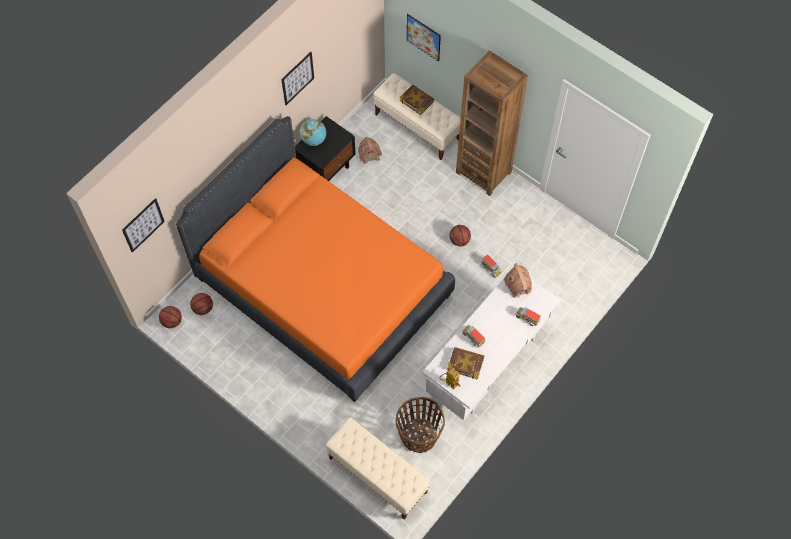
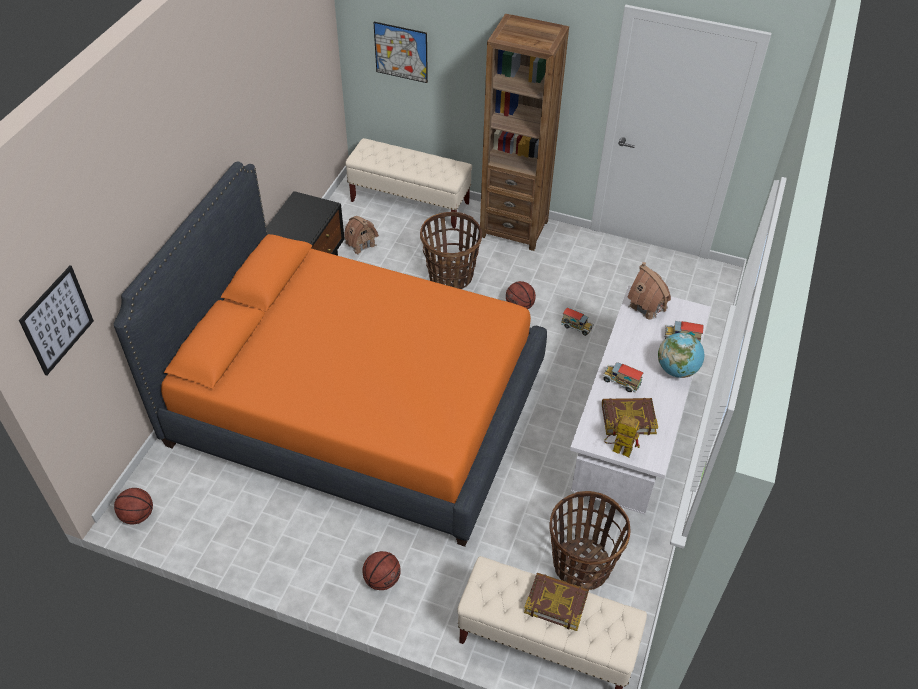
camera: 20 degrees left, 15 degrees down
basketball [190,293,213,315] -> basketball moved to [362,551,401,590]
picture [281,52,314,105] -> none
globe [300,119,326,146] -> globe moved to [658,333,704,378]
book [399,84,434,115] -> book moved to [524,573,589,631]
none -> basket [420,212,482,289]

